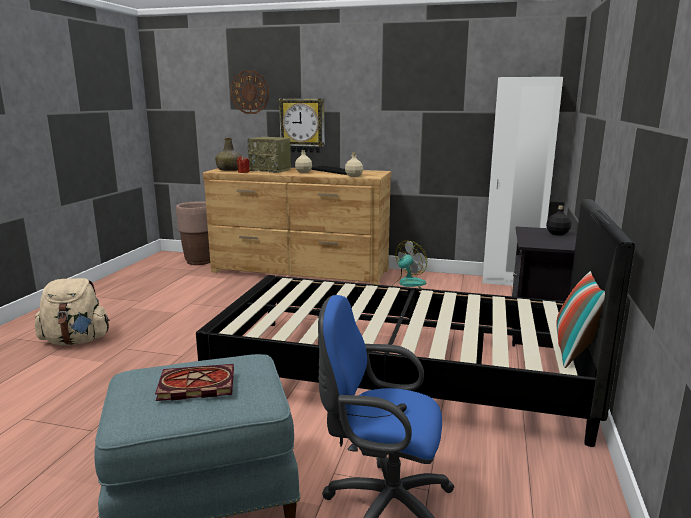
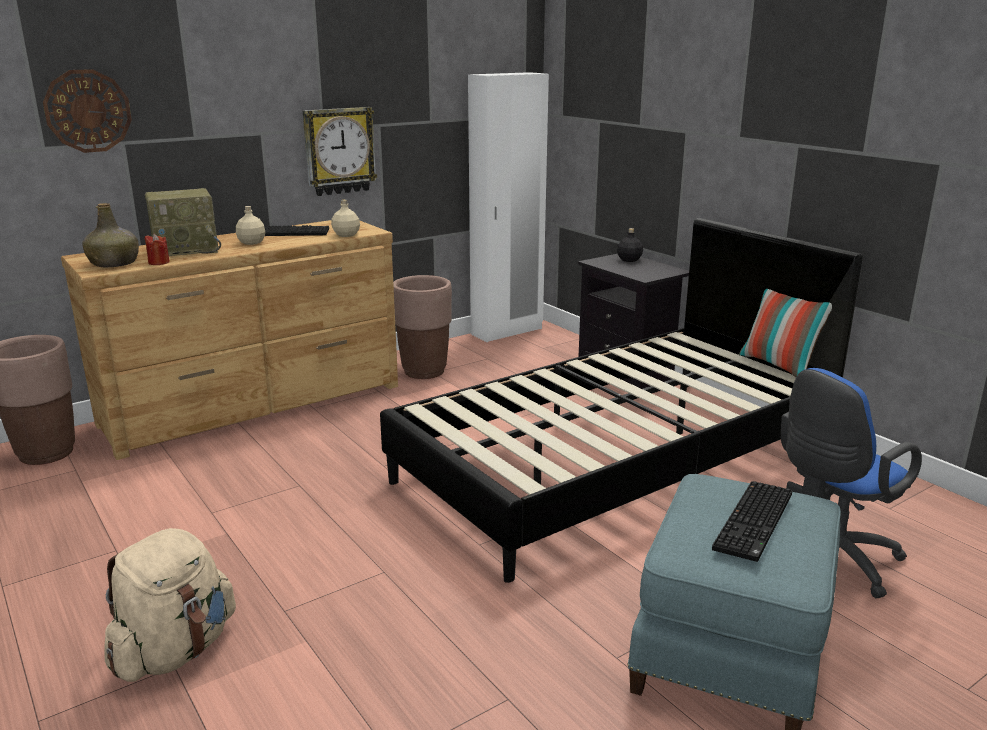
camera: 50 degrees left, 5 degrees up
book [155,364,234,401] -> keyboard [712,481,792,562]
wall clock [278,98,325,153] -> wall clock moved to [303,107,377,196]
fan [393,241,427,289] -> brown planter [393,275,452,379]

